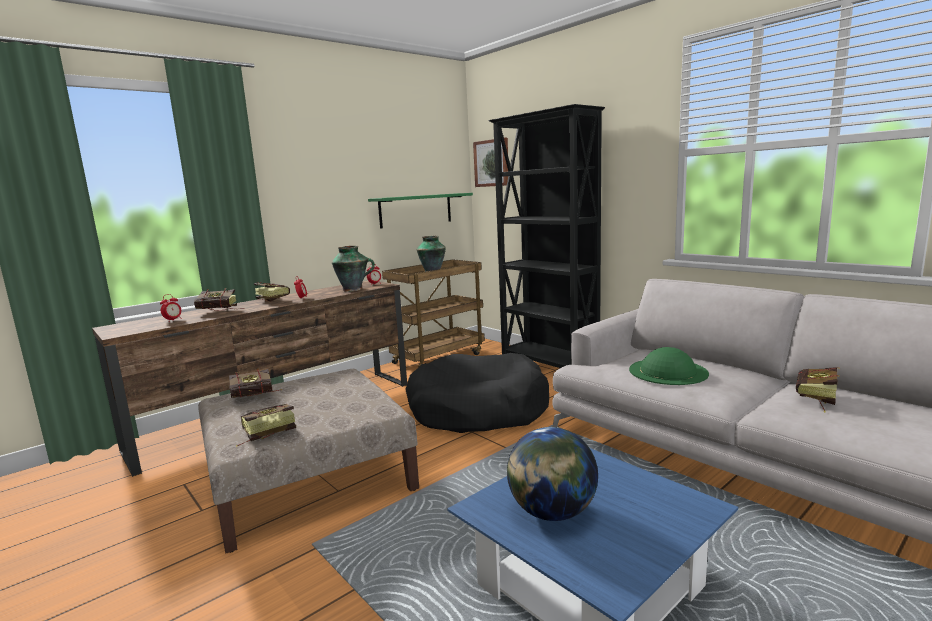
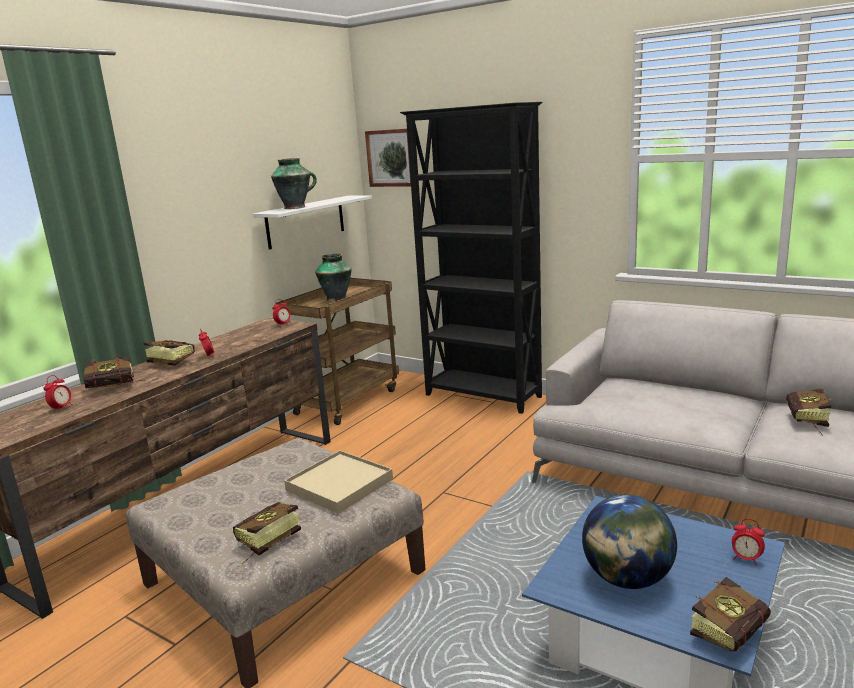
camera: 15 degrees left, 5 degrees up
book [229,368,282,398] -> book moved to [690,577,771,652]
vase [332,246,375,292] -> vase moved to [271,158,317,209]
green shelf [368,193,473,229] -> white shelf [253,196,372,250]
black dog bed [405,353,549,433] -> none
green hat [629,347,709,385] -> none
none -> beige tray [284,450,393,514]
none -> alarm clock [732,519,765,566]

